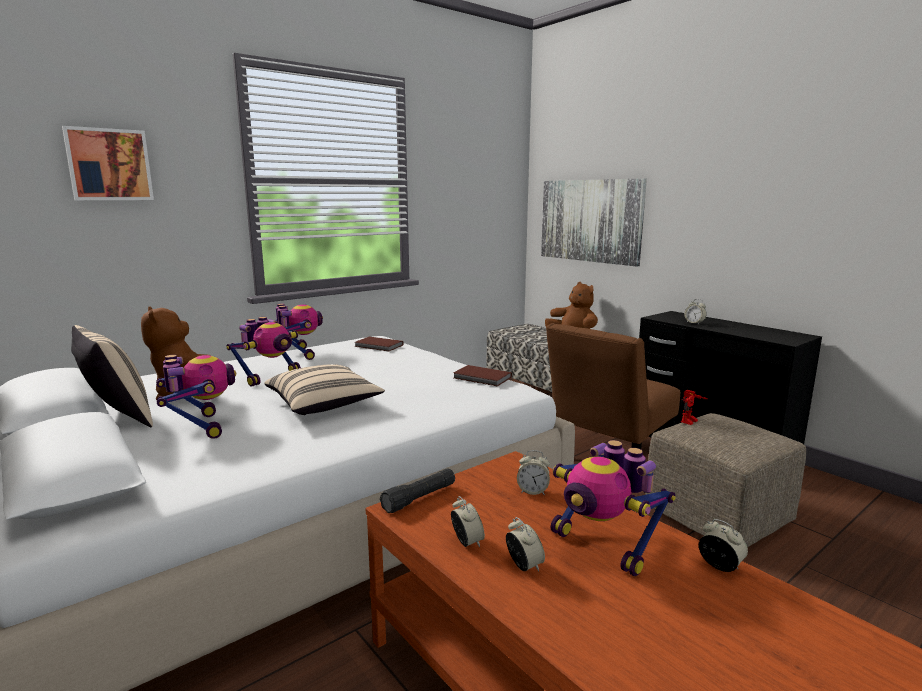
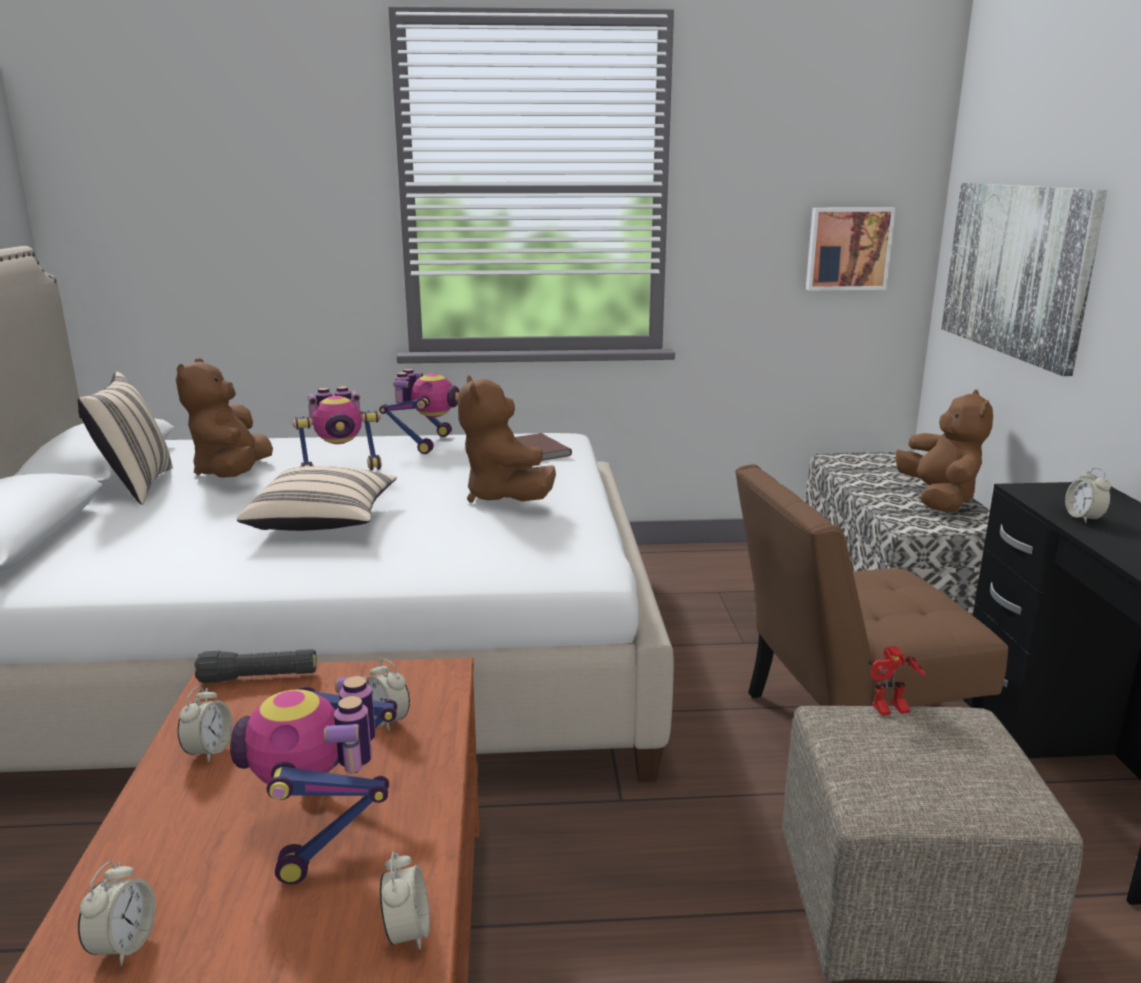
camera: 35 degrees right, 5 degrees up
picture [62,126,154,200] -> picture moved to [806,207,896,290]
toy robot [156,355,236,439] -> none
brown book [453,365,512,386] -> none
alarm clock [506,517,545,571] -> alarm clock moved to [78,861,155,966]
none -> brown plush toy [458,375,556,503]

